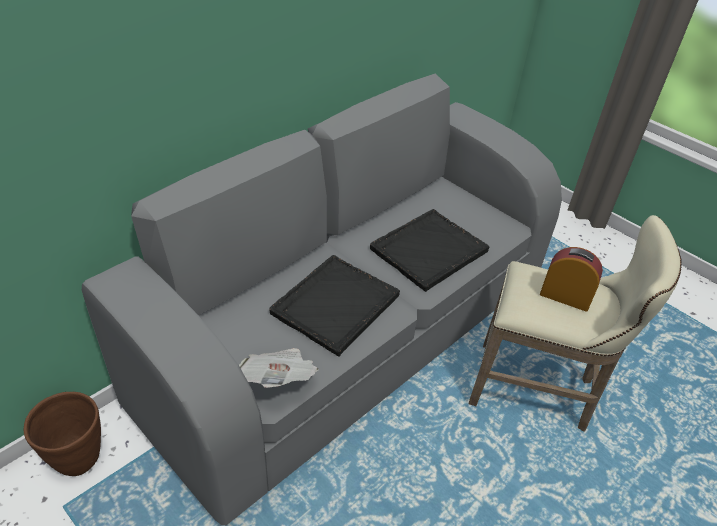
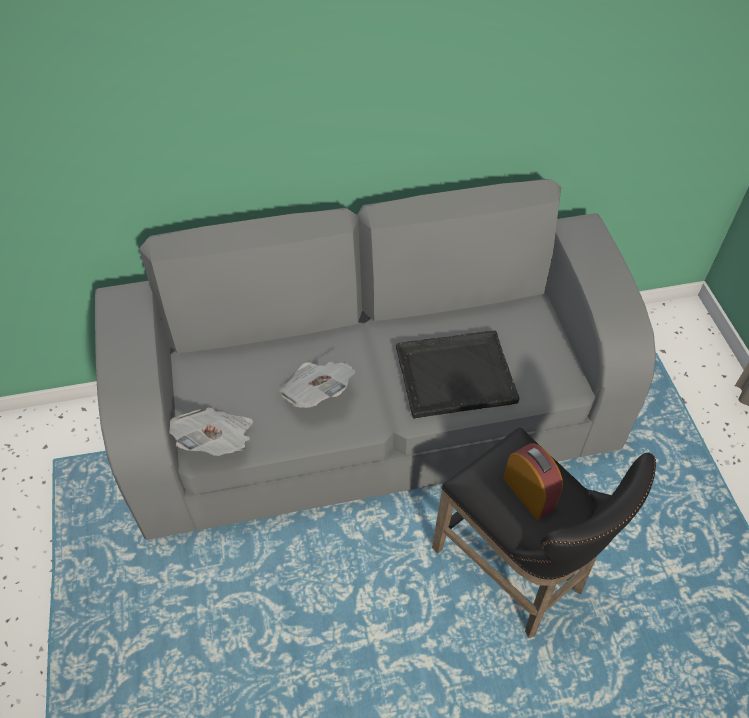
camera: 35 degrees right, 10 degrees up
brown planter [24,392,101,476] -> none
black tray [269,255,400,356] -> newspaper [278,362,355,408]
beige stool [469,215,682,432] -> black stool [432,428,656,638]

